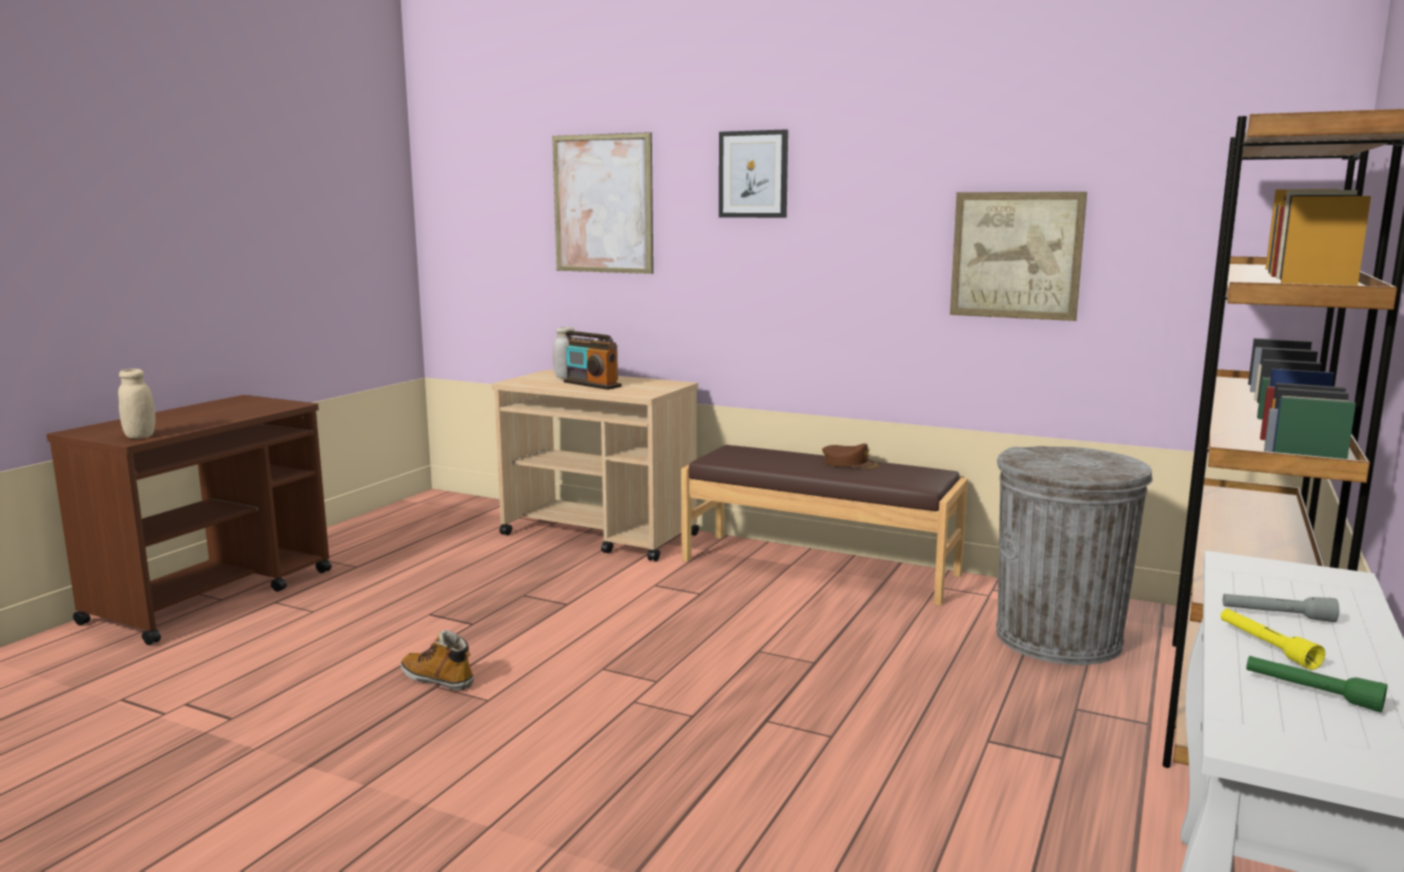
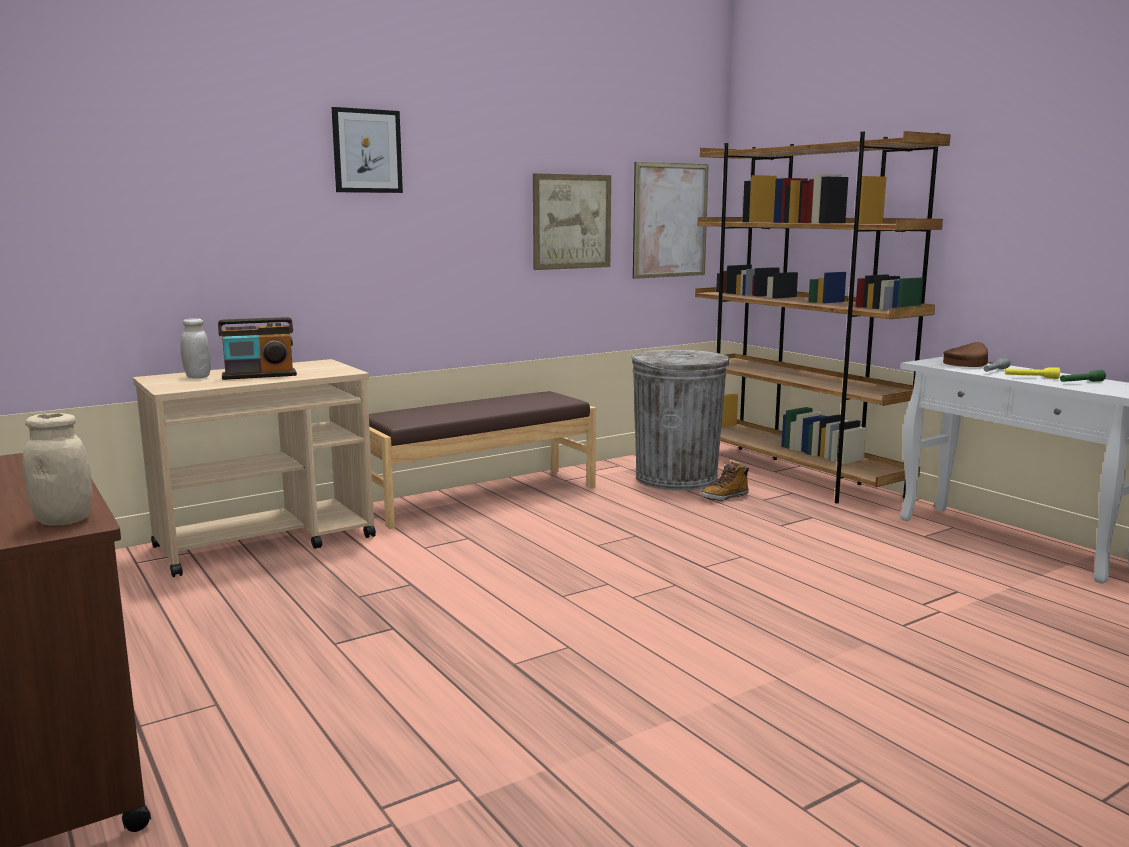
camera: 60 degrees left, 0 degrees up
boot [401,629,474,690] -> boot moved to [701,460,749,501]
picture [552,132,653,274] -> picture moved to [633,162,709,279]
brown cap [822,443,879,469] -> brown cap moved to [943,342,993,367]

